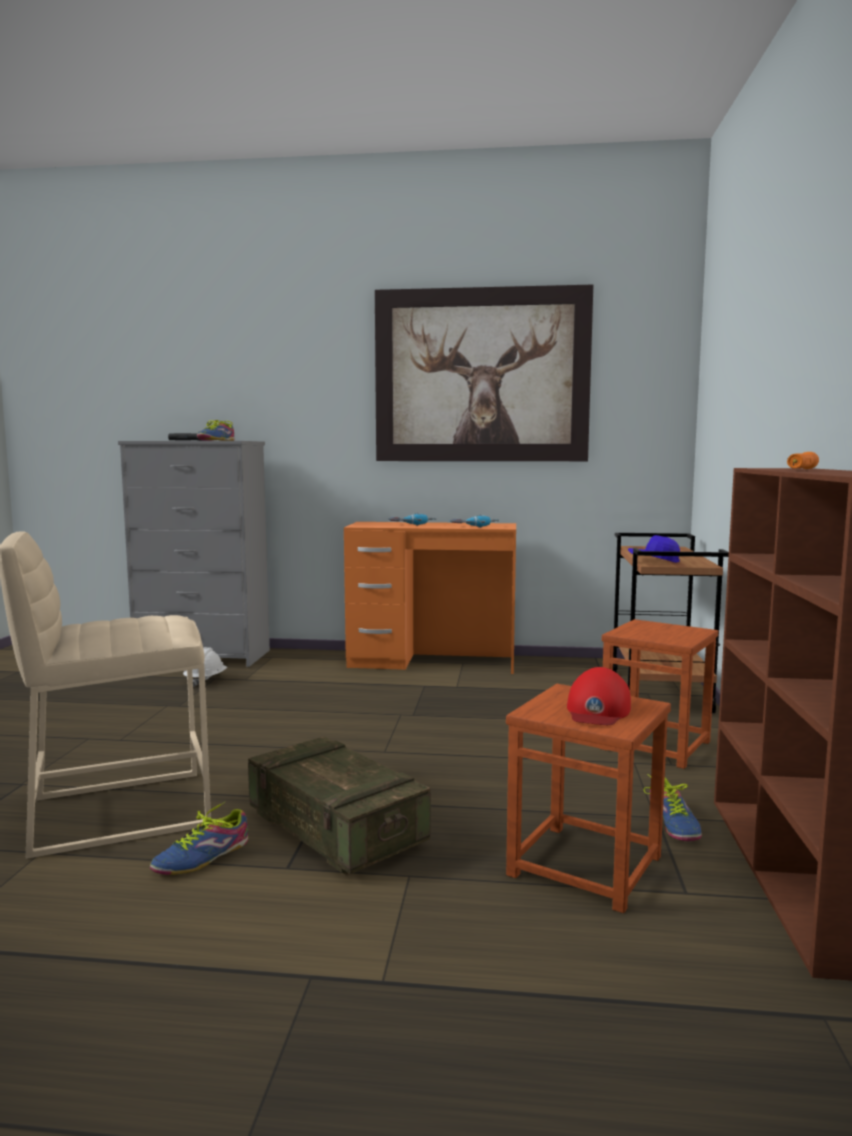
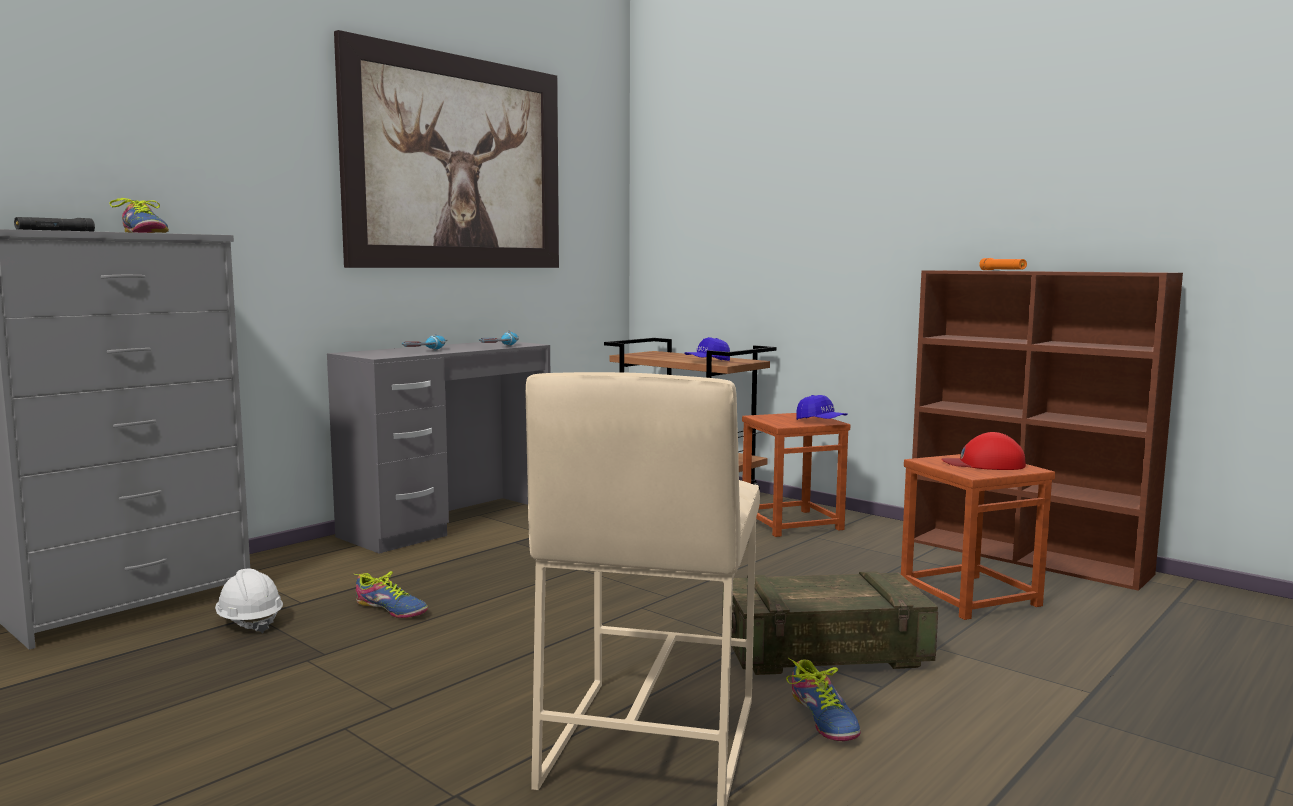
camera: 55 degrees left, 0 degrees up
orange desk [344,522,516,674] -> grey desk [327,341,550,554]
red cap [567,667,631,725] -> red cap turned 135 degrees clockwise [941,432,1026,470]
shoe [643,774,702,841] -> shoe moved to [355,571,428,618]
none -> blue cap [796,395,848,420]

